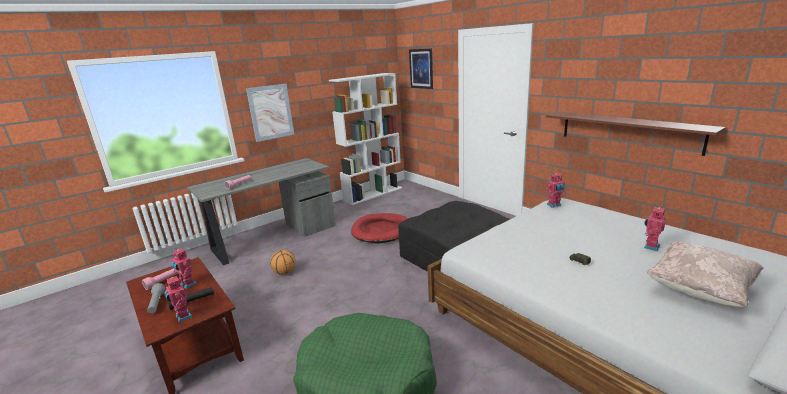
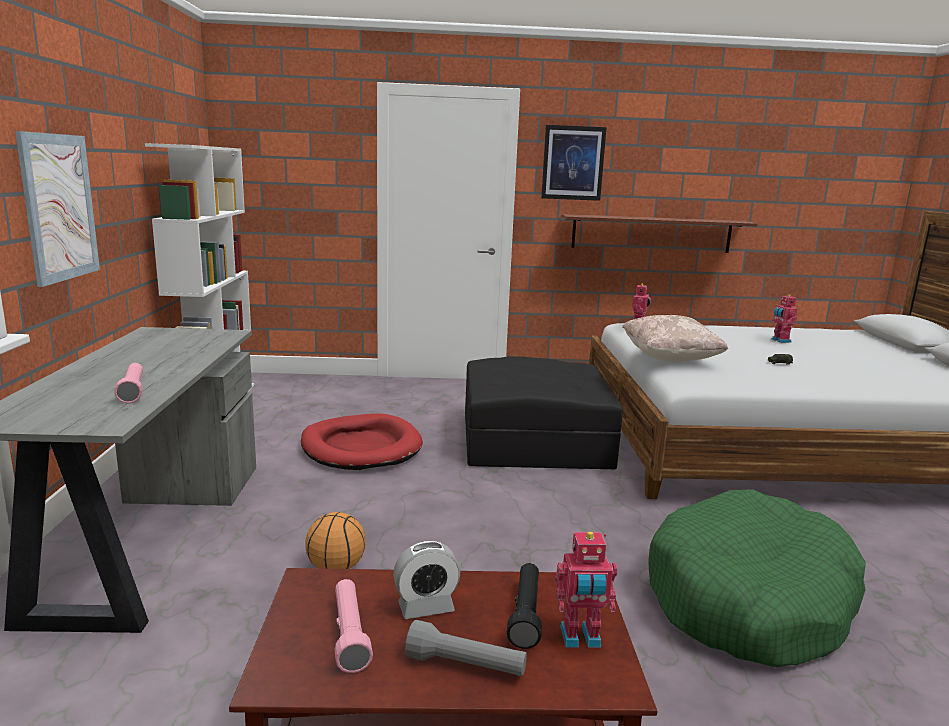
camera: 55 degrees left, 5 degrees down
toy robot [171,249,197,289] -> alarm clock [393,541,460,619]
picture [409,49,433,89] -> picture moved to [541,125,607,201]
beige pillow [646,242,764,307] -> beige pillow moved to [622,315,728,362]

